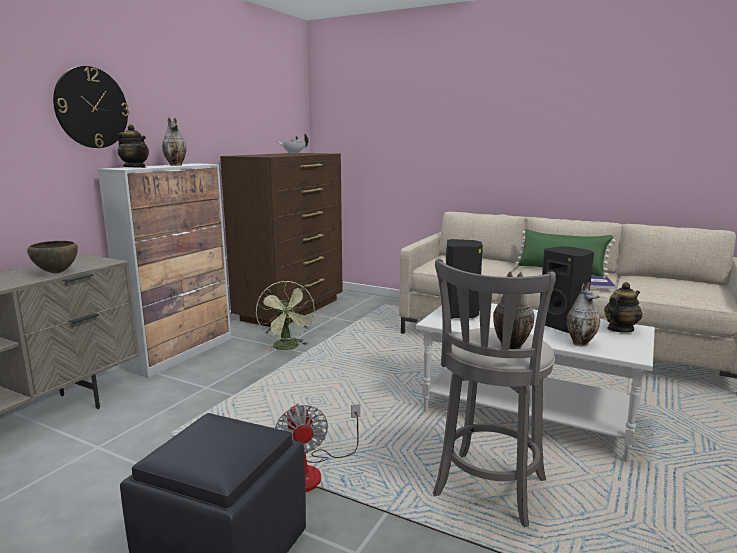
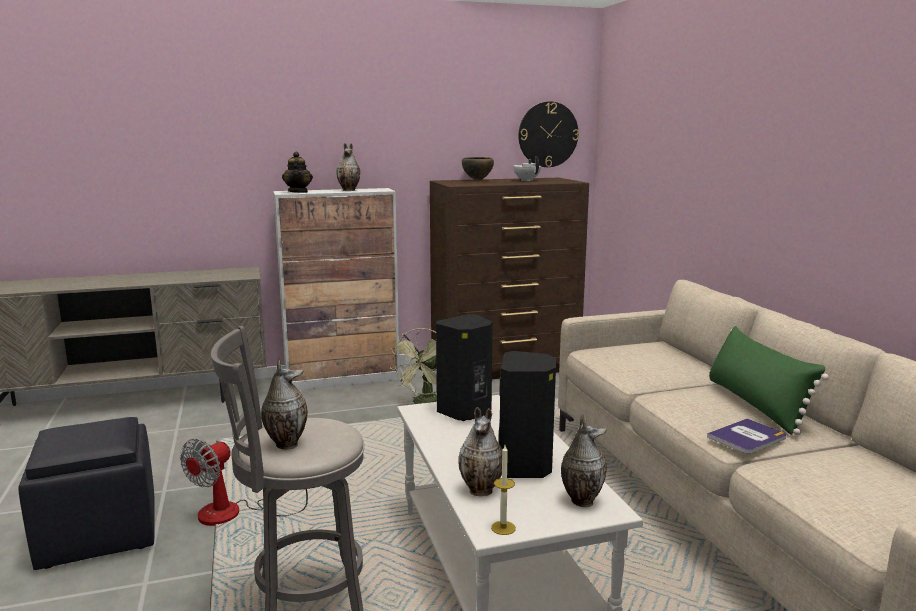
camera: 45 degrees right, 0 degrees up
brown bowl [27,241,78,273] -> brown bowl moved to [462,157,494,180]
wall clock [53,66,129,148] -> wall clock moved to [518,102,579,167]
teapot [604,282,643,333] -> vase [561,414,607,507]
none -> candle [491,445,516,535]

